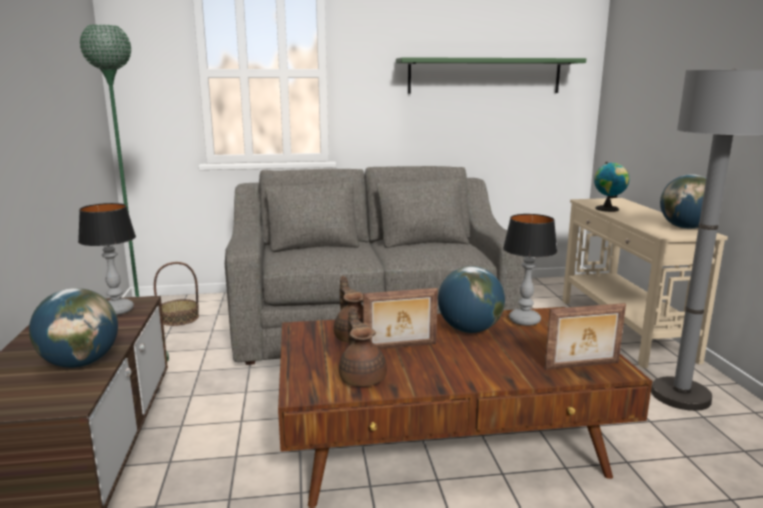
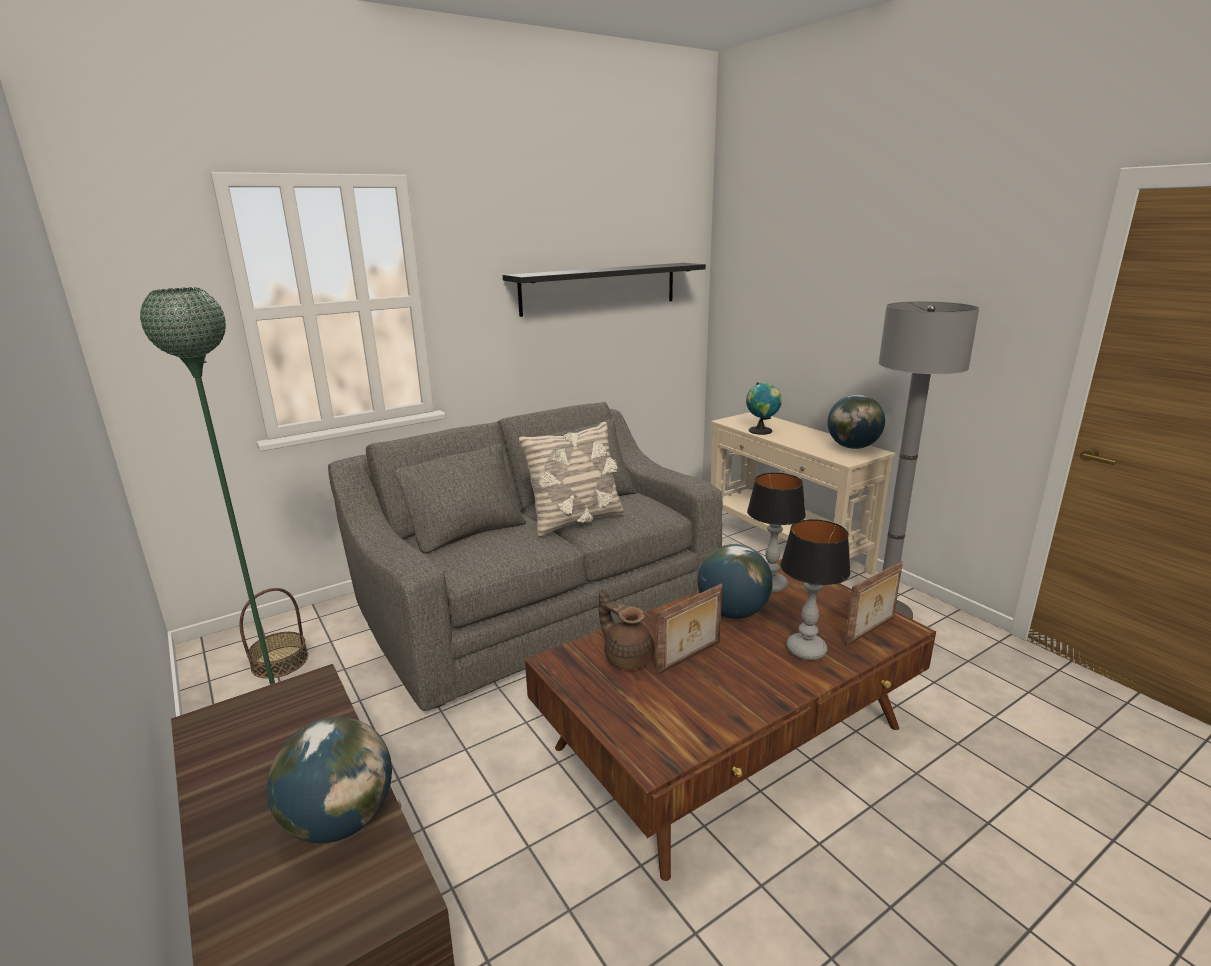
camera: 25 degrees left, 5 degrees up
table lamp [78,203,136,315] -> table lamp moved to [780,519,851,660]
brown teapot [339,306,387,387] -> none
green shelf [396,57,586,94] -> black shelf [503,263,706,317]
none -> beige pillow [519,422,624,537]

